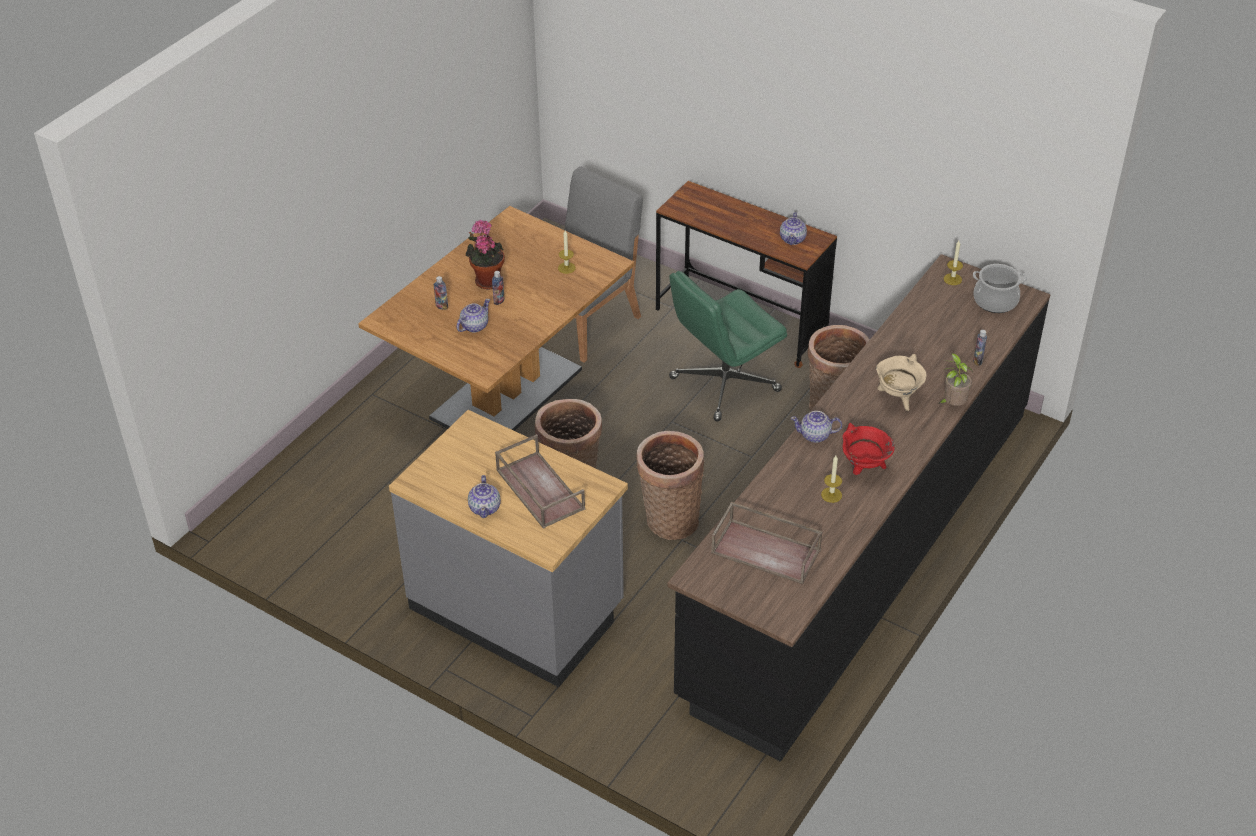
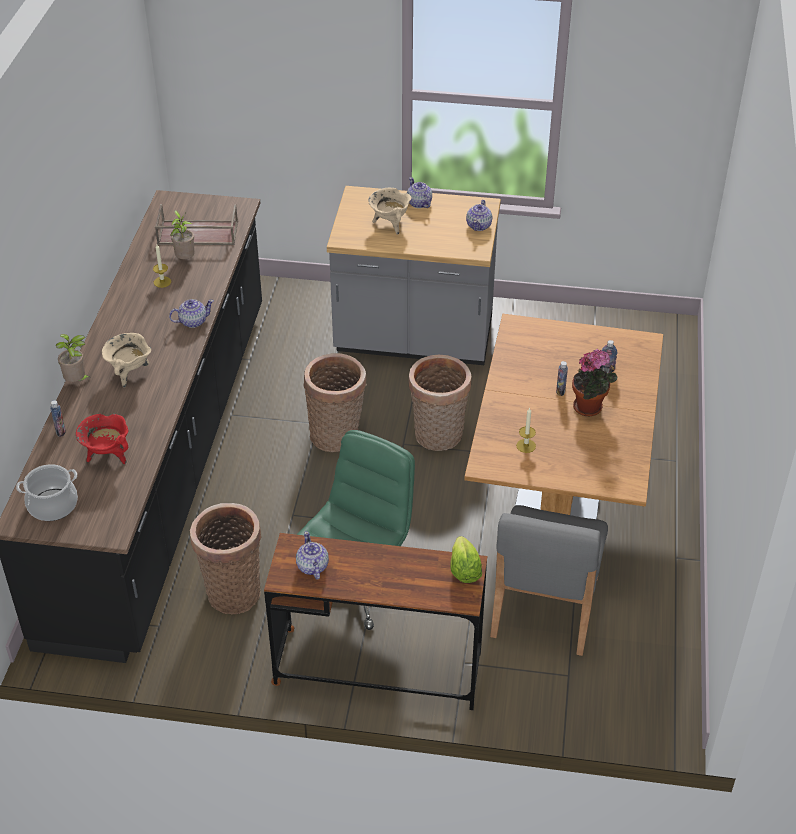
camera: 155 degrees right, 0 degrees up
teapot [457,299,490,332] -> teapot moved to [466,200,492,231]
brown tray [495,434,585,529] -> beige cooking pot [368,188,411,235]
red cooking pot [843,423,895,475] -> red cooking pot moved to [76,414,129,464]
candle [944,241,963,285] -> none
none -> potted plant [170,210,195,259]
none -> lettuce [450,536,482,583]

